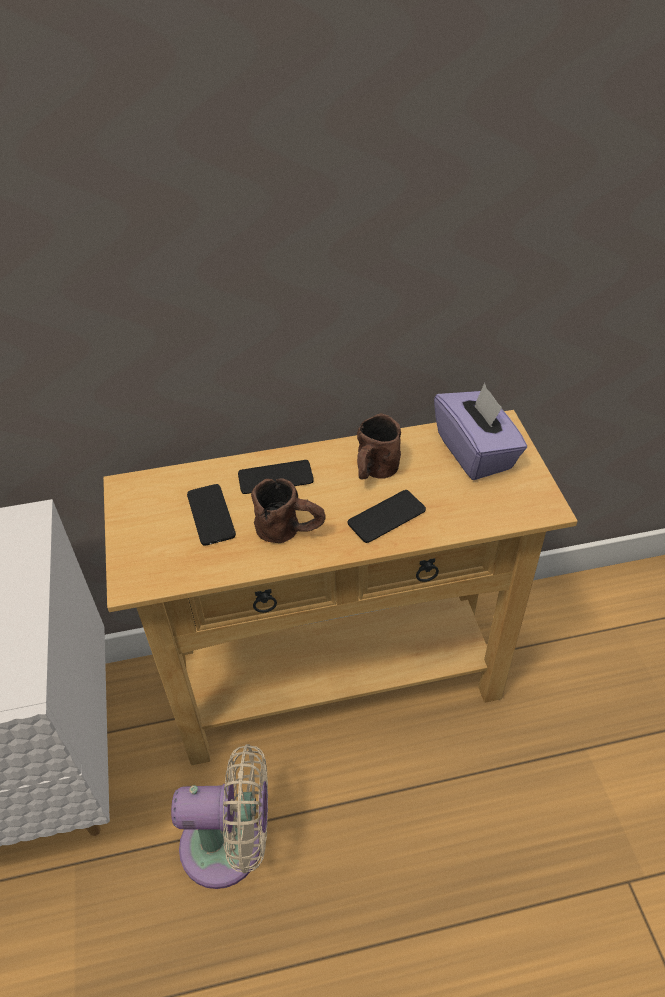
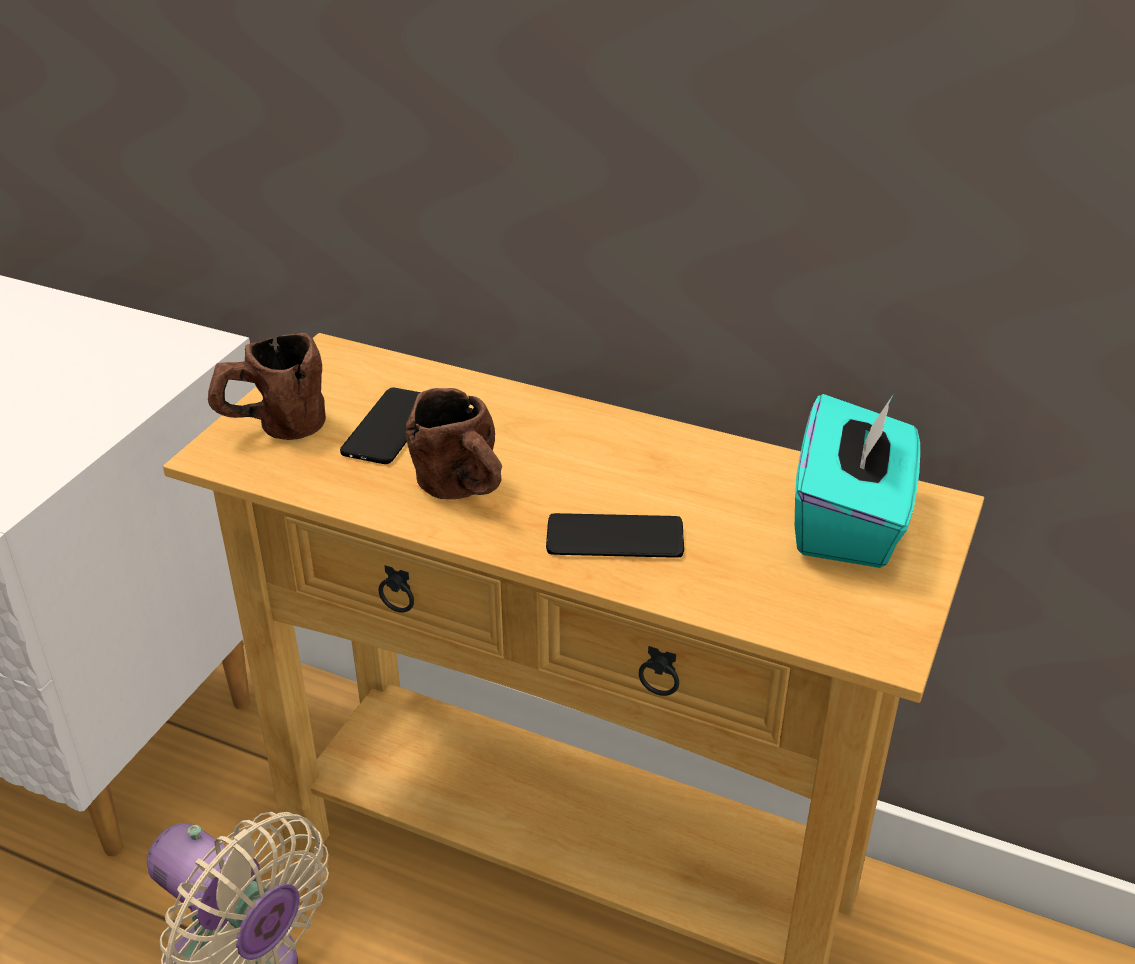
camera: 35 degrees right, 10 degrees down
phone [238,460,314,494] -> none
brown mug [357,414,401,479] -> brown mug moved to [208,333,326,440]
purple tissue box [434,383,527,480] -> turquoise tissue box [795,394,920,568]

